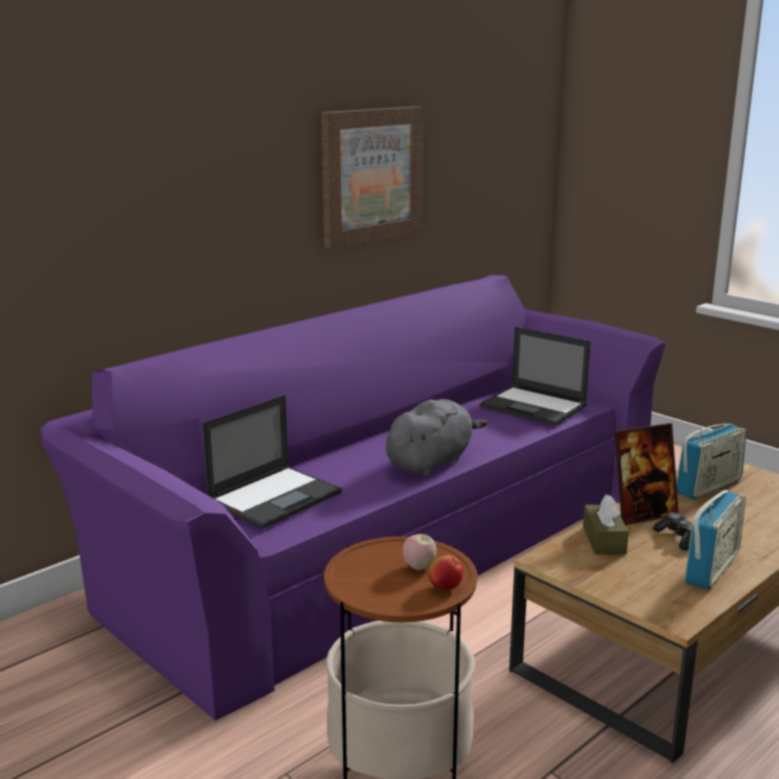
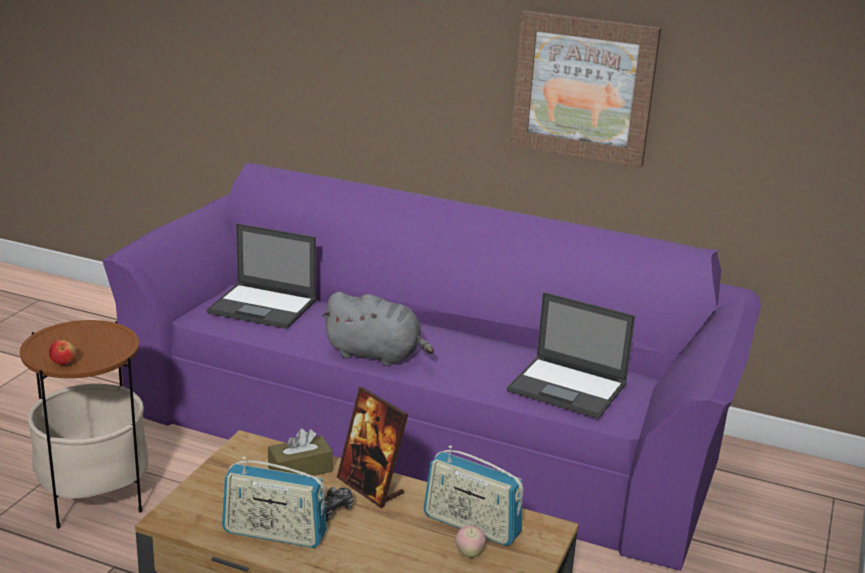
camera: 65 degrees right, 5 degrees up
apple [403,533,437,570] -> apple moved to [456,525,486,558]
laptop [480,327,591,426] -> laptop turned 75 degrees counterclockwise [507,292,635,419]

